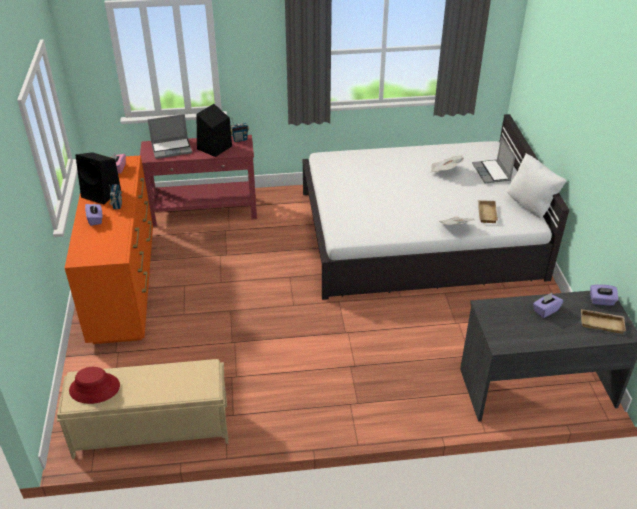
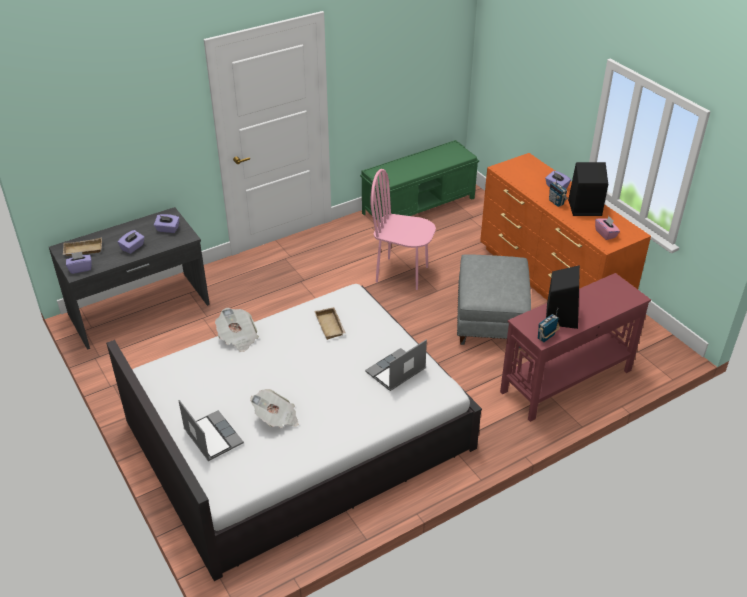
camera: 155 degrees right, 0 degrees up
beige bench [57,359,228,459] -> green bench [360,140,479,220]
red hat [69,367,120,404] -> none
laptop [148,114,192,159] -> laptop moved to [365,339,427,391]
beige tray [478,200,498,223] -> beige tray moved to [314,307,346,340]
white pillow [507,153,567,218] -> none
none -> purple tissue box [154,214,180,233]
none -> pink chair [371,169,436,290]
none -> grey ottoman [457,255,531,348]

